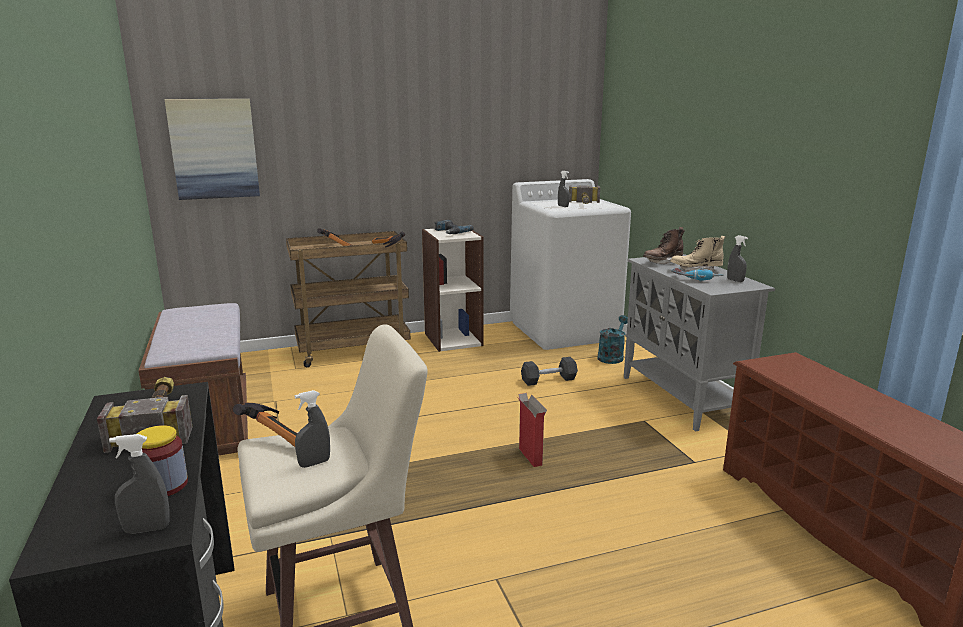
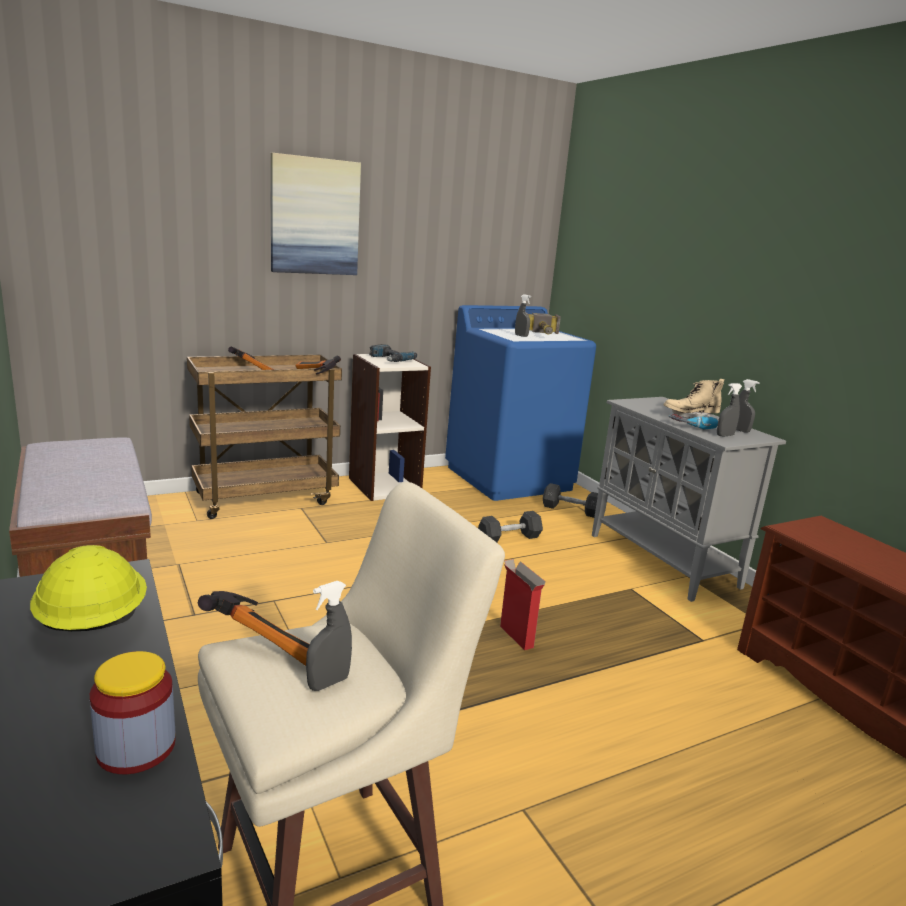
camera: 10 degrees left, 0 degrees up
hammer [97,377,192,453] -> yellow hard hat [30,545,147,631]
grey spray bottle [109,434,170,534] -> grey spray bottle moved to [717,383,742,436]
picture [164,99,260,200] -> picture moved to [271,153,361,275]
white washing machine [510,179,631,350] -> blue washing machine [445,305,596,501]
turquoise watering can [598,315,628,364] -> grey dumbbell [543,483,598,518]
brown boot [643,227,685,264] -> none

